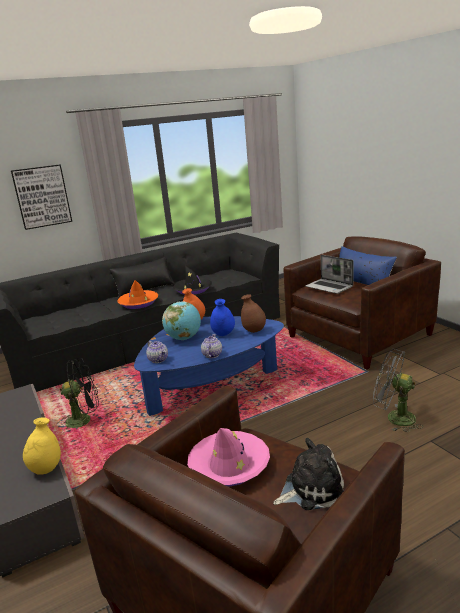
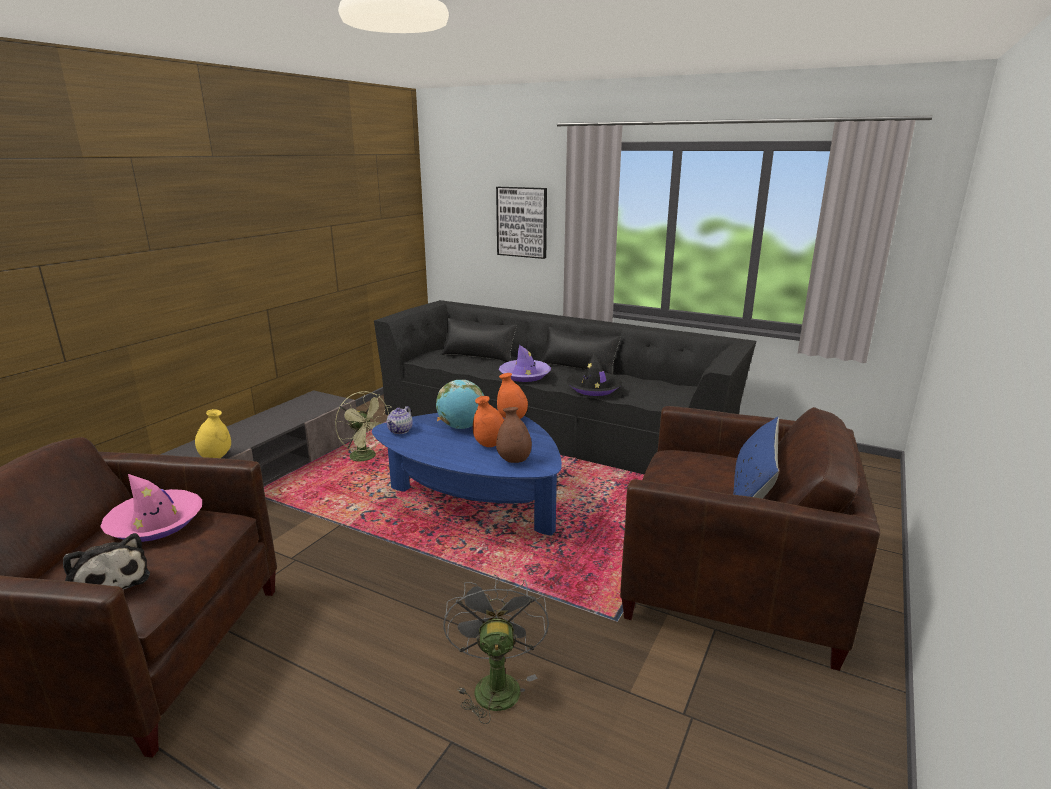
camera: 55 degrees right, 0 degrees up
black fan [60,358,99,429] -> green fan [335,391,391,461]
orange hat [117,280,159,309] -> purple hat [499,345,551,382]
teapot [201,334,222,358] -> none
blue vase [210,299,235,336] -> orange vase [473,396,504,447]
laptop [305,255,353,294] -> none
none -> black pillow [441,318,517,362]

